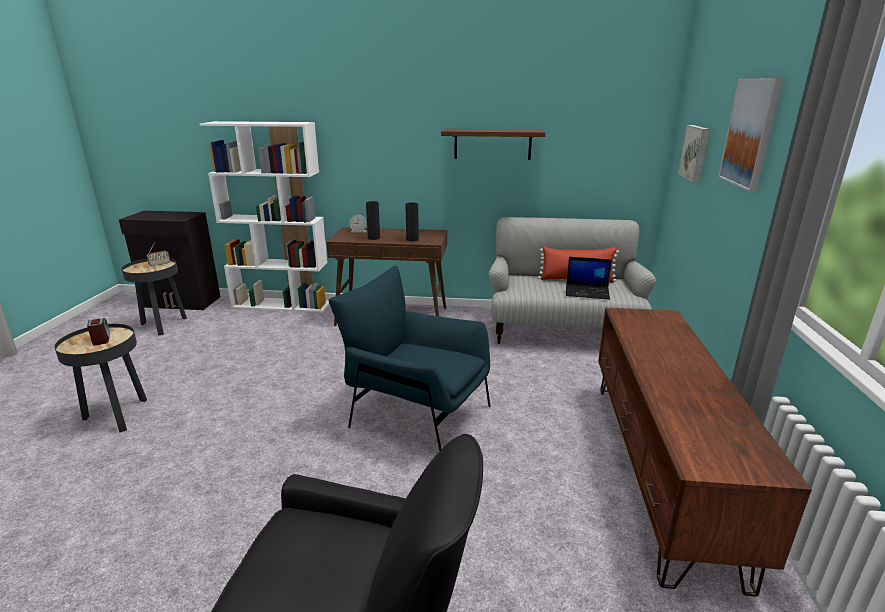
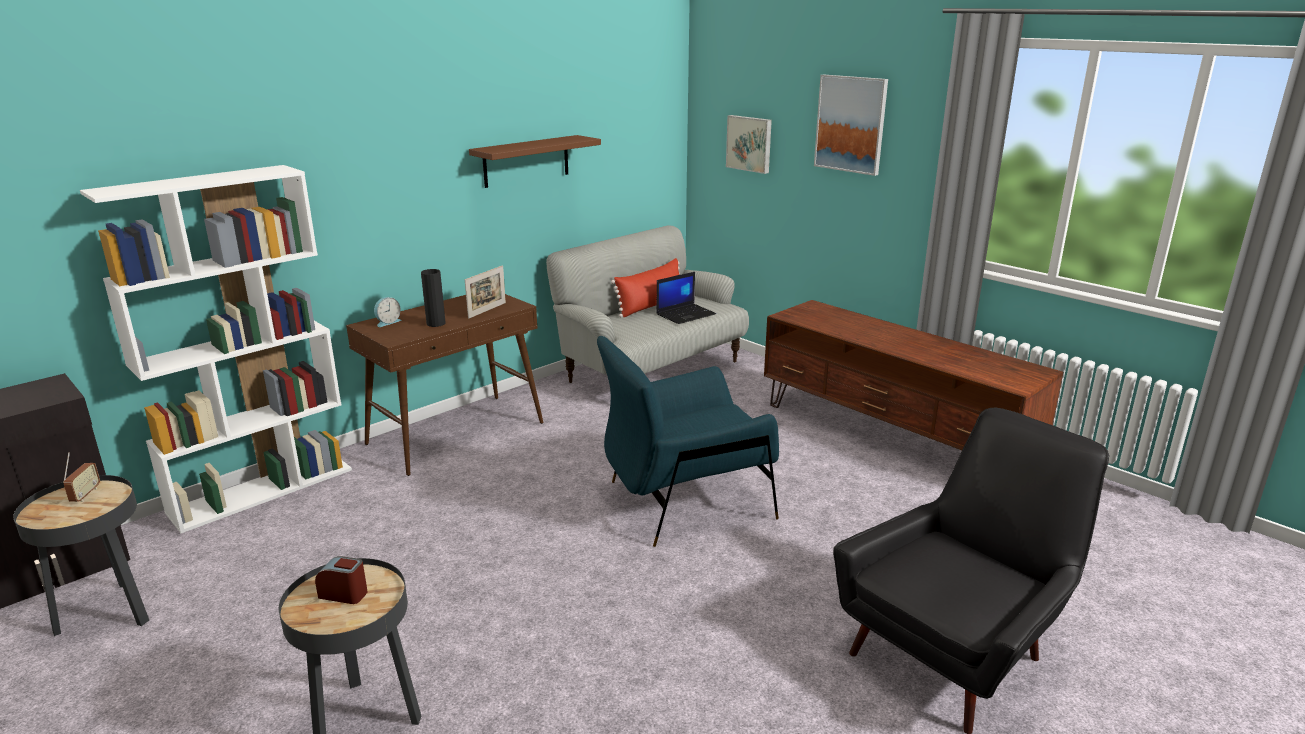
camera: 50 degrees left, 0 degrees up
black vase [405,202,419,241] -> picture frame [465,265,506,319]

